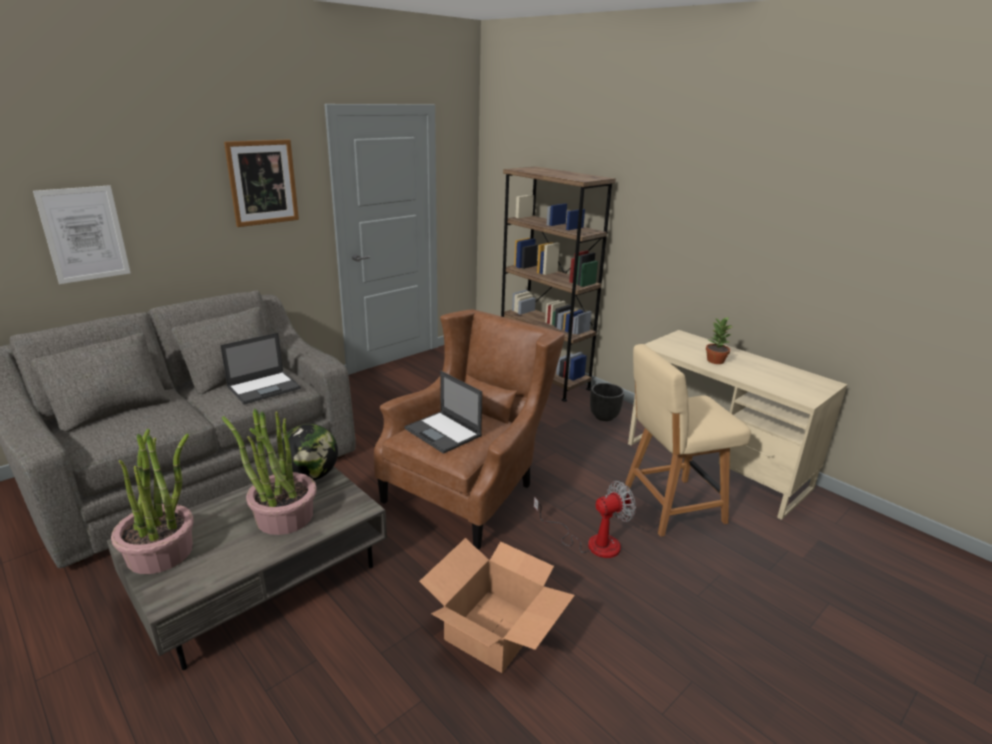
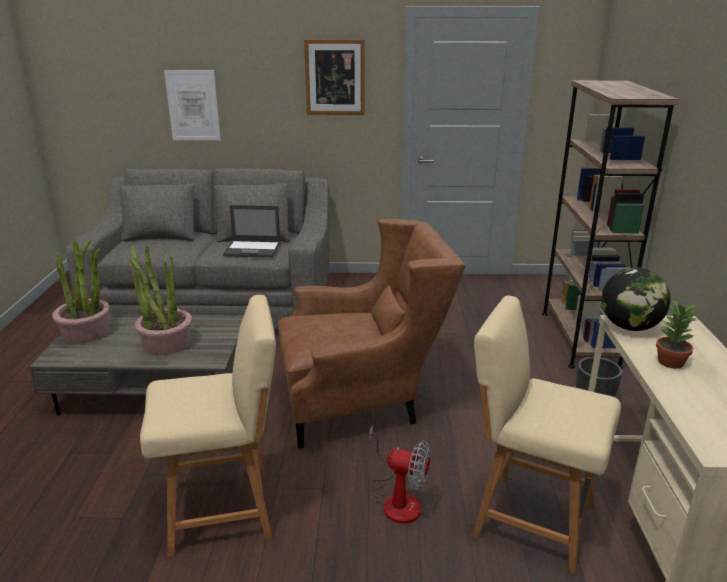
camera: 45 degrees right, 0 degrees up
globe [282,424,338,480] -> globe moved to [602,268,670,331]
laptop [404,371,482,454] -> none
cardboard box [419,538,575,673] -> beige chair [140,295,276,557]

